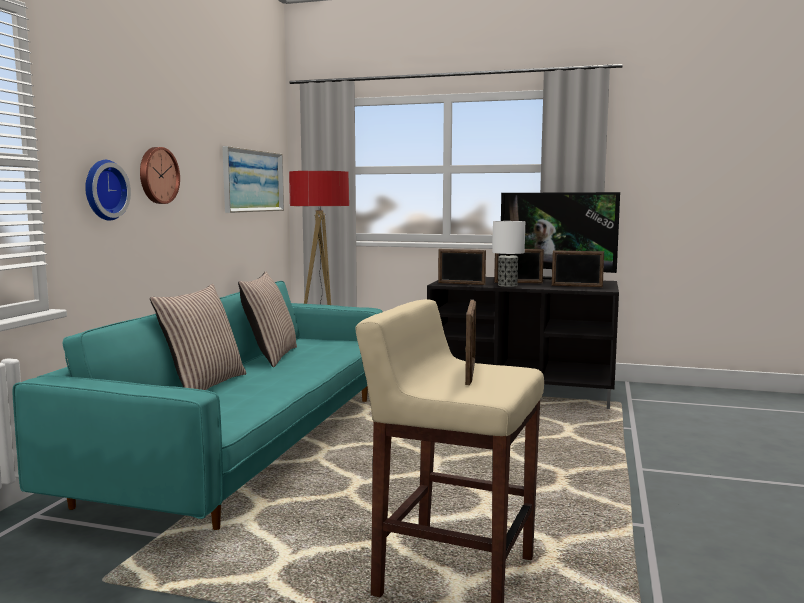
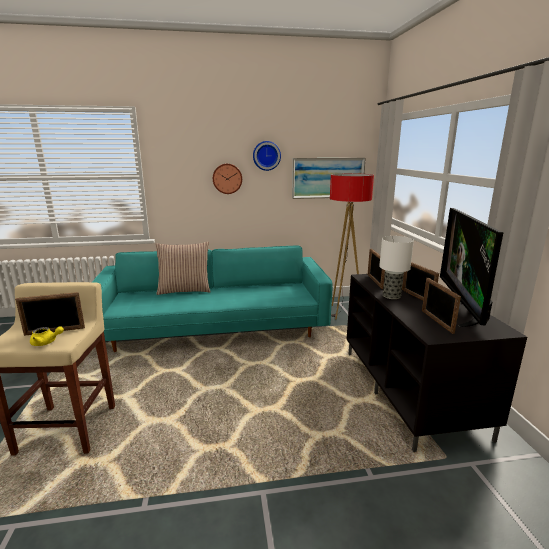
camera: 65 degrees right, 10 degrees up
wall clock [85,160,131,221] -> wall clock moved to [253,141,281,171]
pillow [238,271,297,367] -> none
none -> yellow teapot [30,326,64,346]

